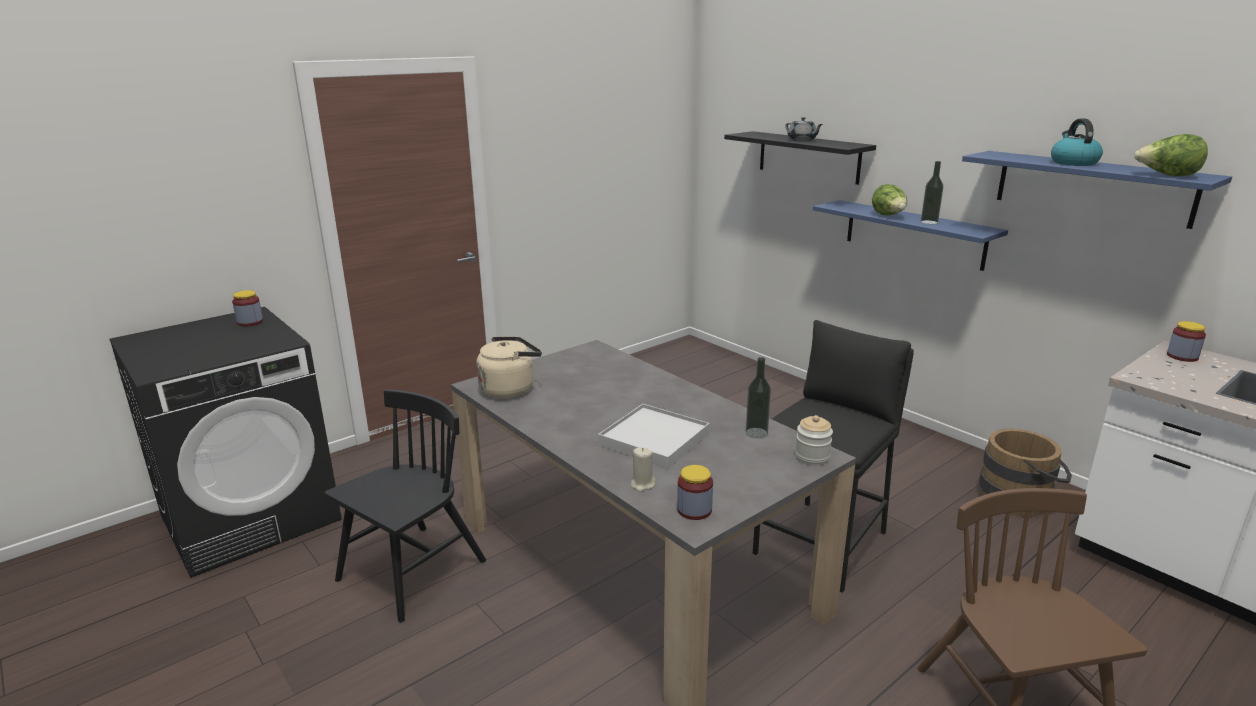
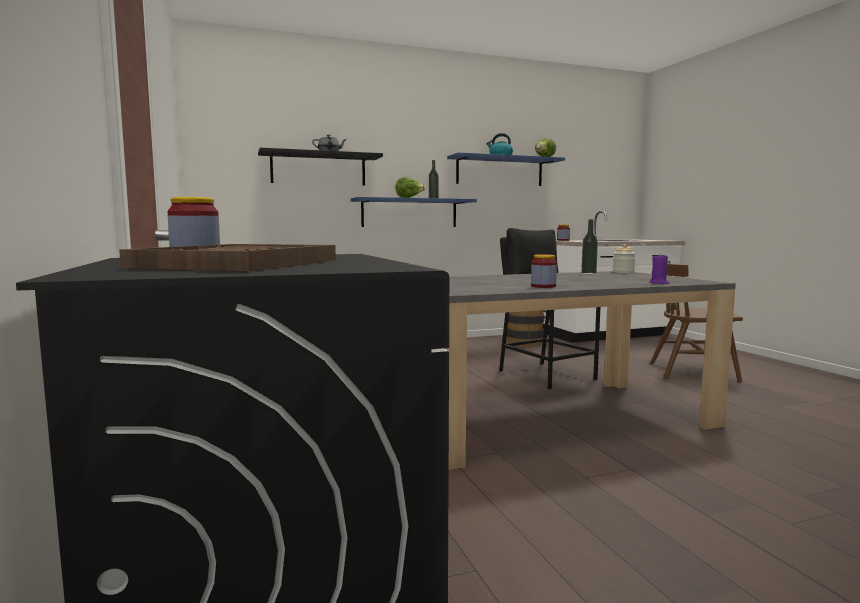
camera: 70 degrees left, 15 degrees down
black chair [324,389,486,622] -> none
beige kettle [477,336,542,398] -> none
white tray [598,404,710,469] -> none
beige candle [631,448,656,492] -> purple candle [649,253,669,284]
jar [677,465,713,520] -> jar moved to [531,254,557,288]
none -> brown tray [119,244,336,272]

